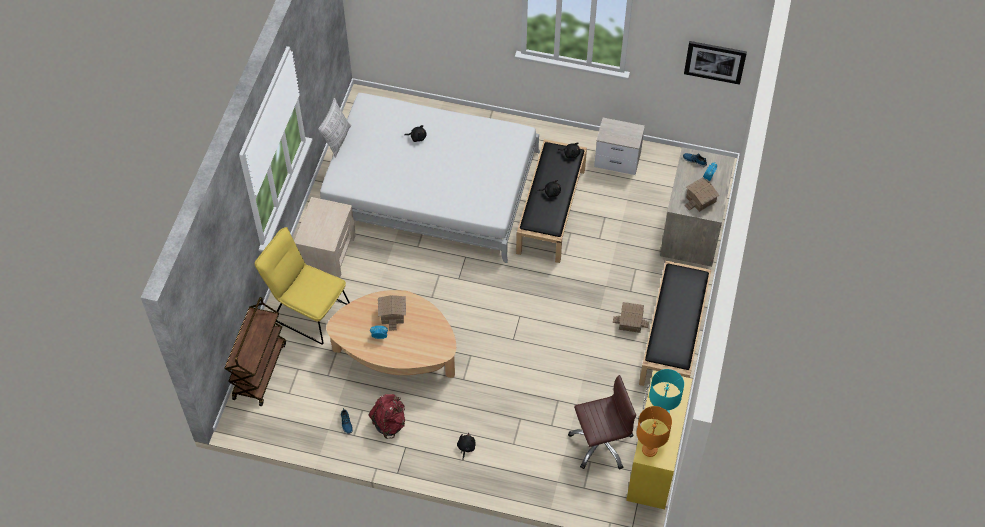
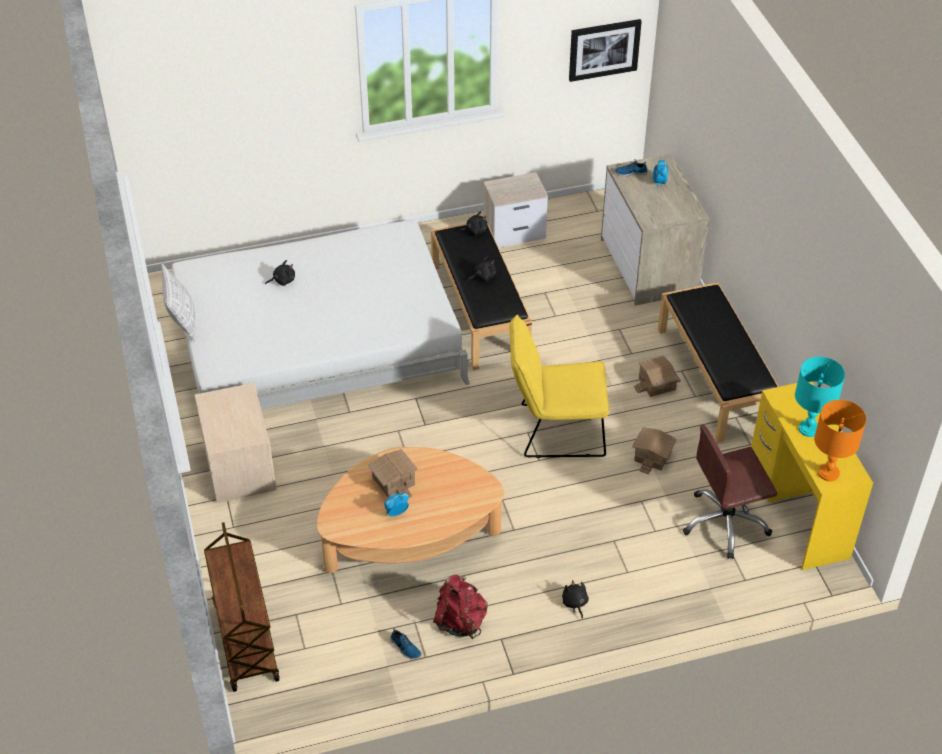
camera: 30 degrees left, 10 degrees down
yellow chair [254,227,350,345] -> yellow chair moved to [509,315,610,458]
brown office chair [568,375,636,469] -> brown office chair turned 150 degrees counterclockwise [683,425,778,559]
toy house [685,177,719,212] -> toy house moved to [632,427,677,474]

